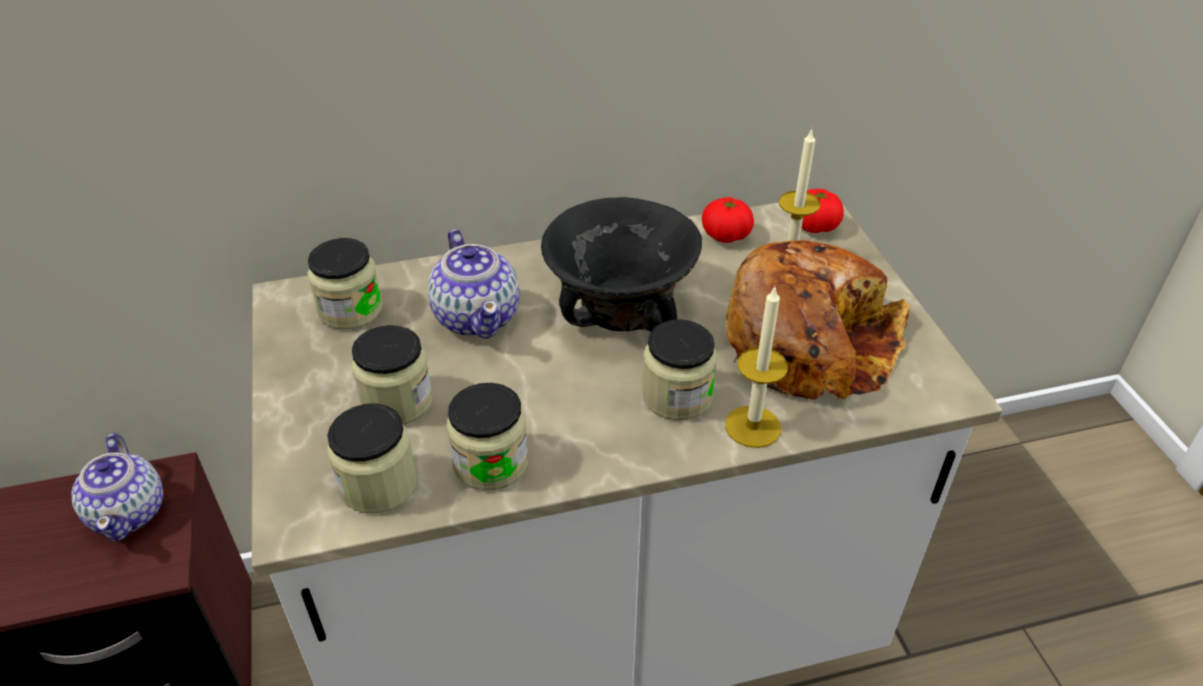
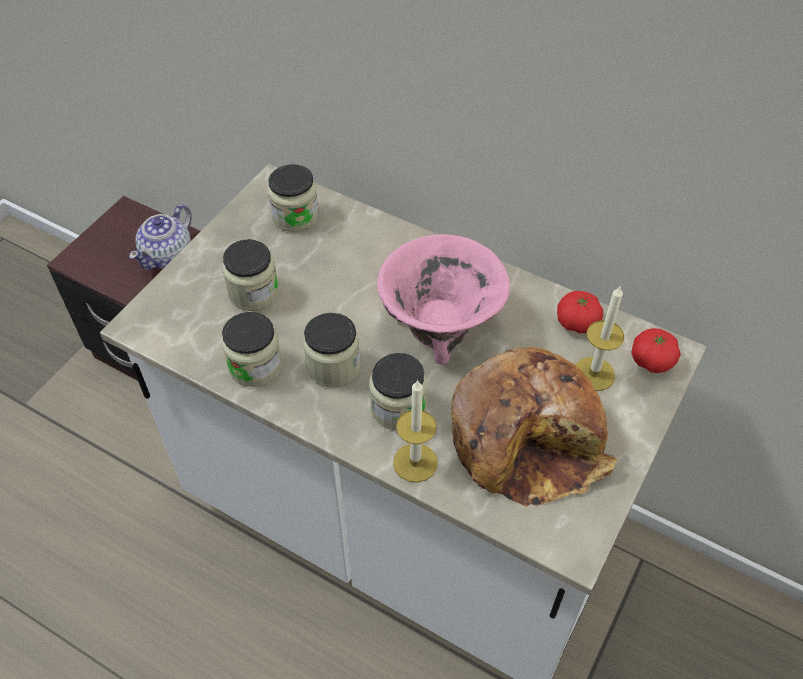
camera: 45 degrees right, 10 degrees up
jar [327,403,417,514] -> jar moved to [303,313,361,388]
teapot [428,229,520,339] -> none
black bowl [541,197,702,332] -> pink bowl [377,234,510,364]

